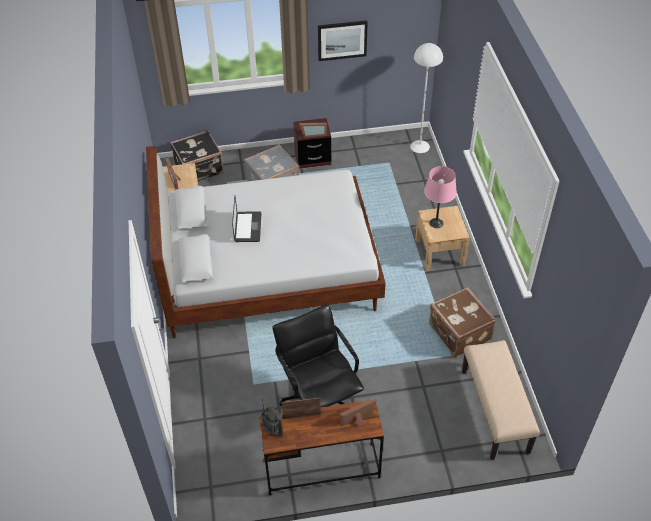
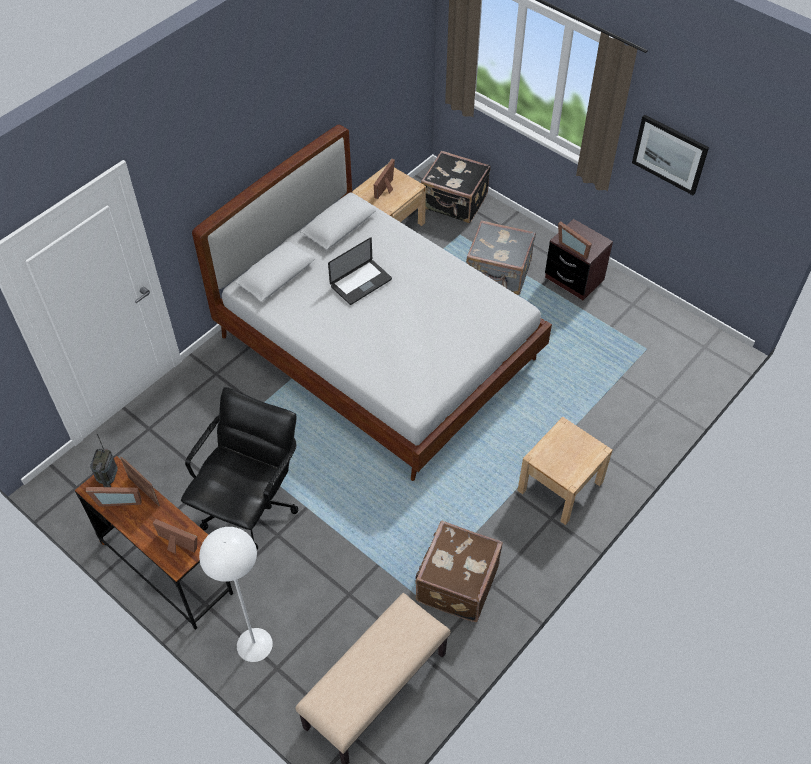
camera: 50 degrees right, 5 degrees up
white floor lamp [410,43,443,153] -> white floor lamp moved to [199,527,273,662]
pink table lamp [424,166,457,228] -> none
none -> picture frame [86,487,142,507]

